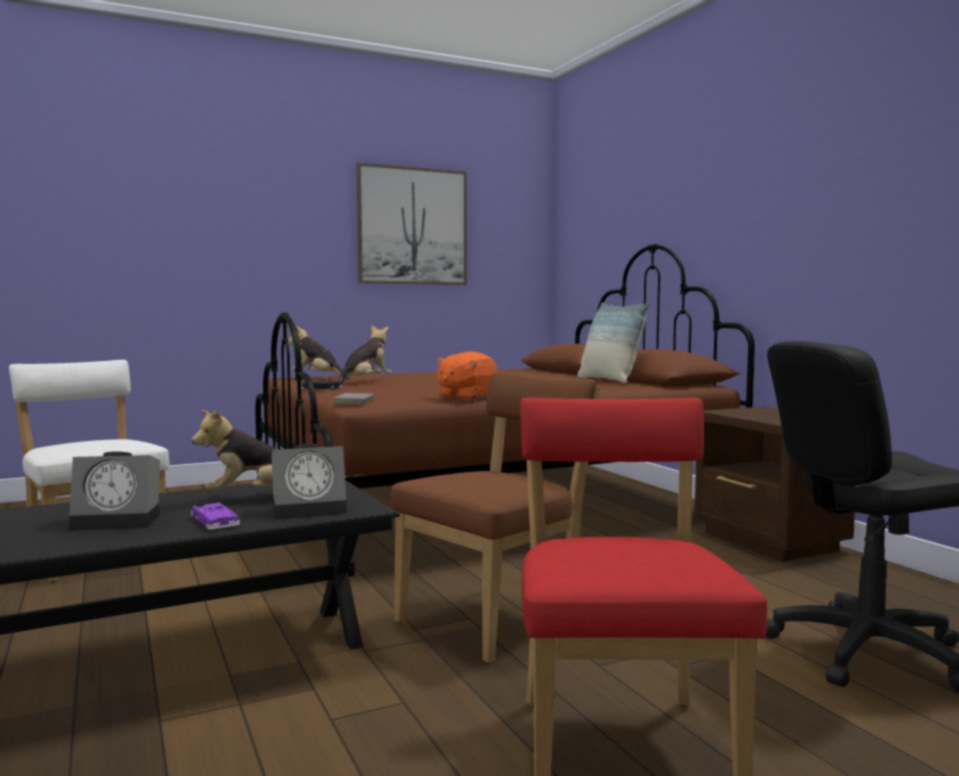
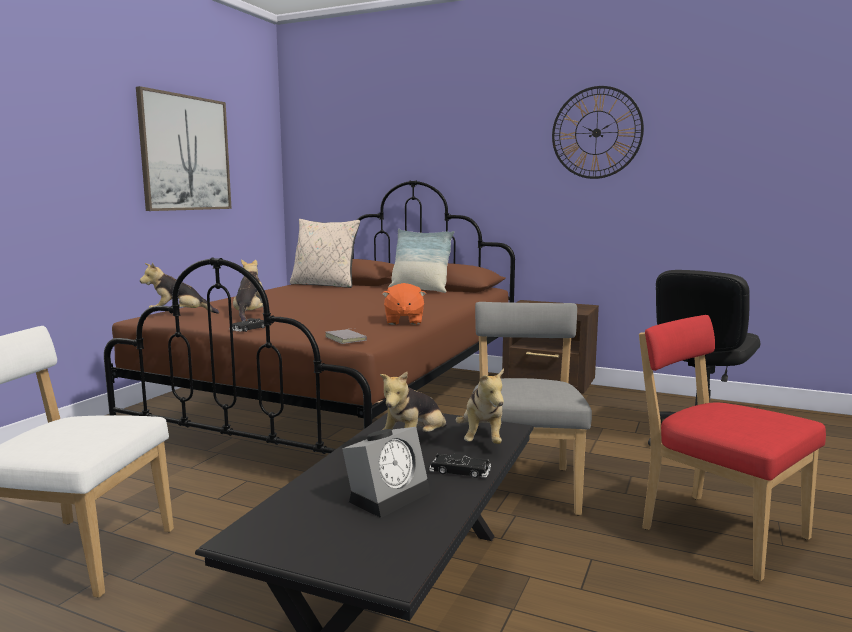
camera: 40 degrees left, 5 degrees up
purple toy car [191,502,240,530] -> black toy car [429,454,491,478]
alarm clock [272,444,347,519] -> plush toy [456,368,504,444]
brown chair [390,372,600,663] -> grey chair [473,302,592,516]
none -> beige pillow [290,219,360,288]
none -> wall clock [552,86,644,179]

